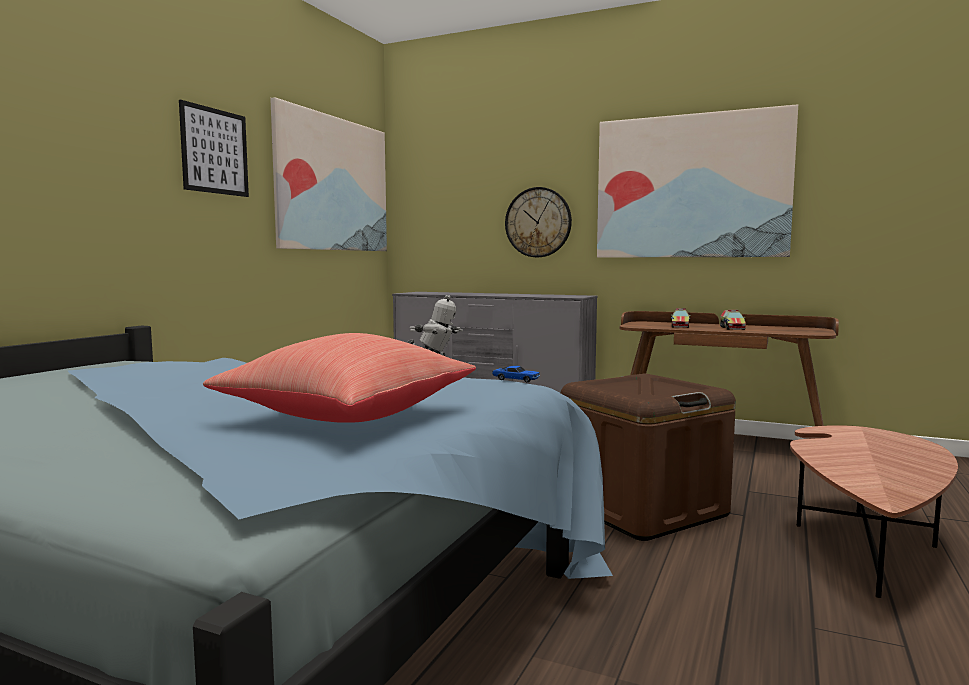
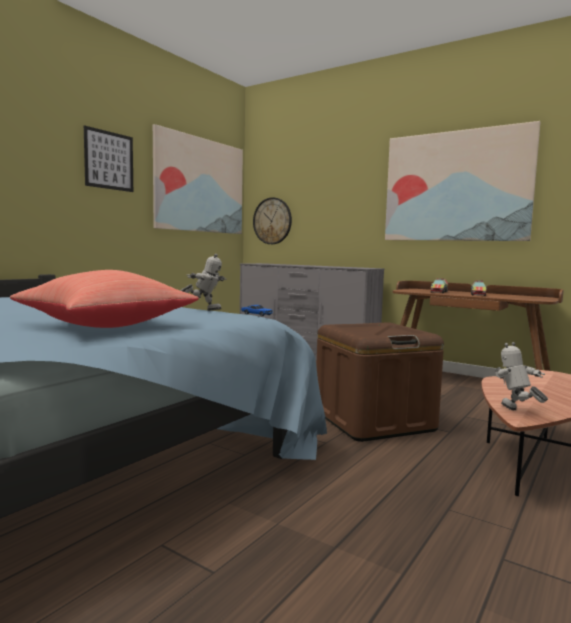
camera: 10 degrees right, 0 degrees up
wall clock [505,187,572,257] -> wall clock moved to [253,197,292,244]
none -> toy robot [495,342,548,410]

